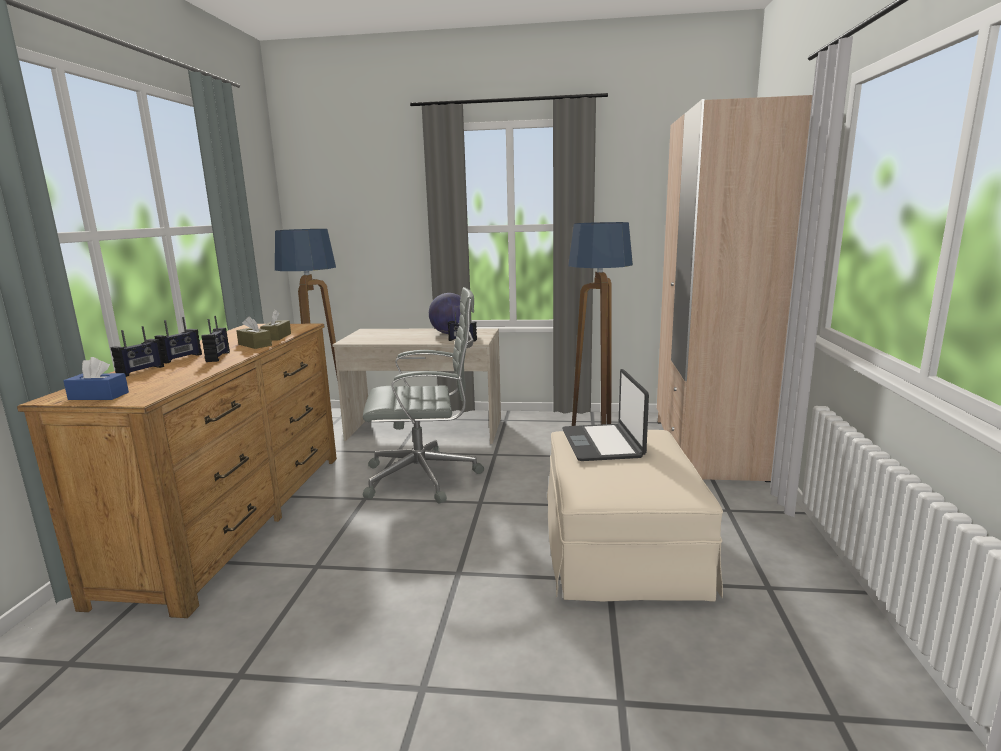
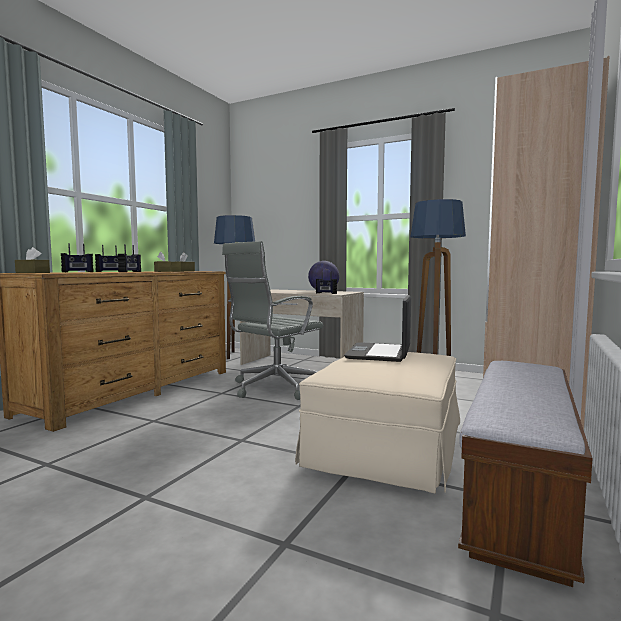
camera: 20 degrees right, 10 degrees down
blue tissue box [63,357,129,400] -> brown tissue box [15,247,50,273]
grey office chair [363,287,484,504] -> grey office chair turned 120 degrees clockwise [222,241,323,400]
none -> bench [458,361,593,587]

